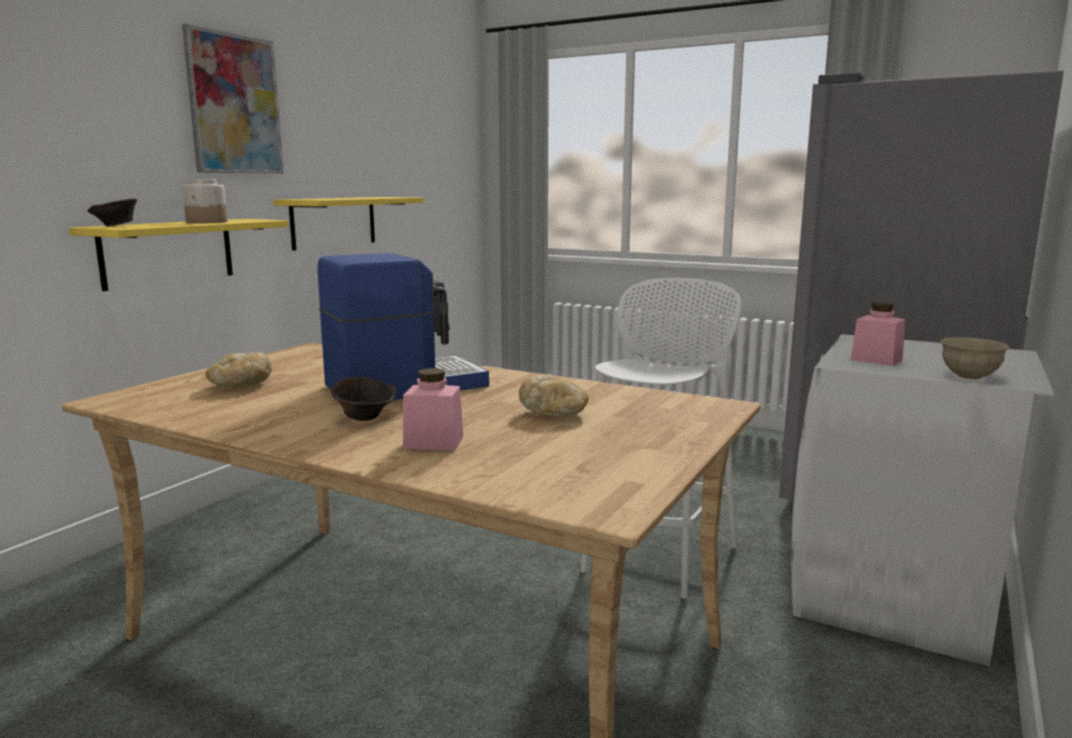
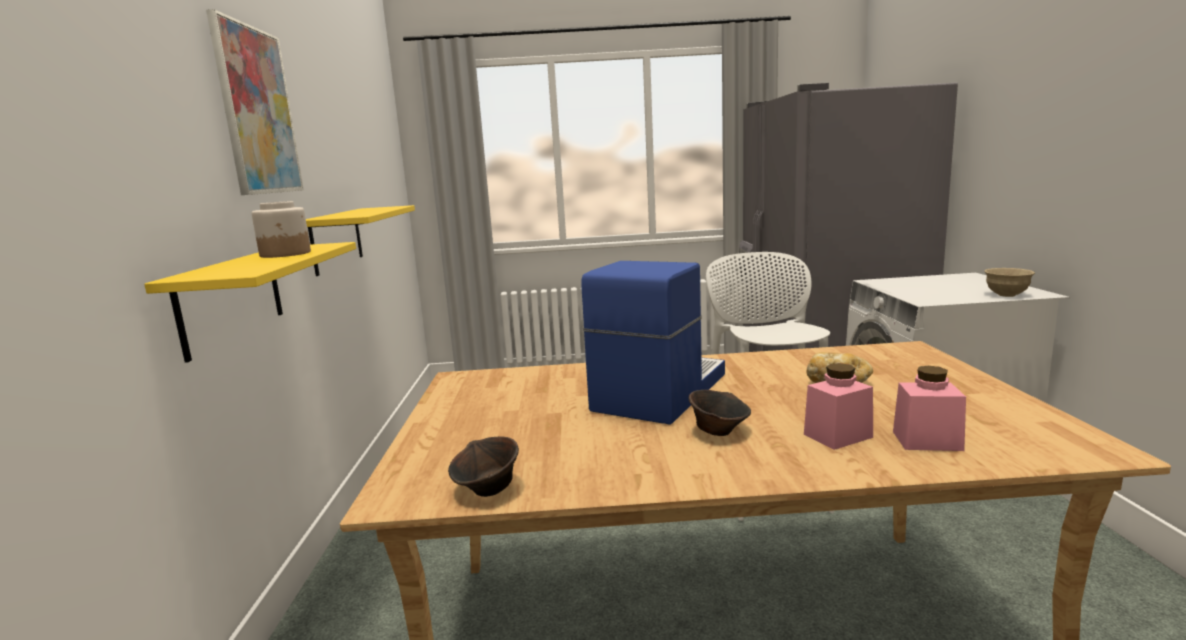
camera: 30 degrees left, 0 degrees up
brown bowl [87,198,137,227] -> brown bowl moved to [448,436,519,497]
bread [205,352,272,387] -> none
pink jar [851,302,905,366] -> pink jar moved to [893,366,966,451]

